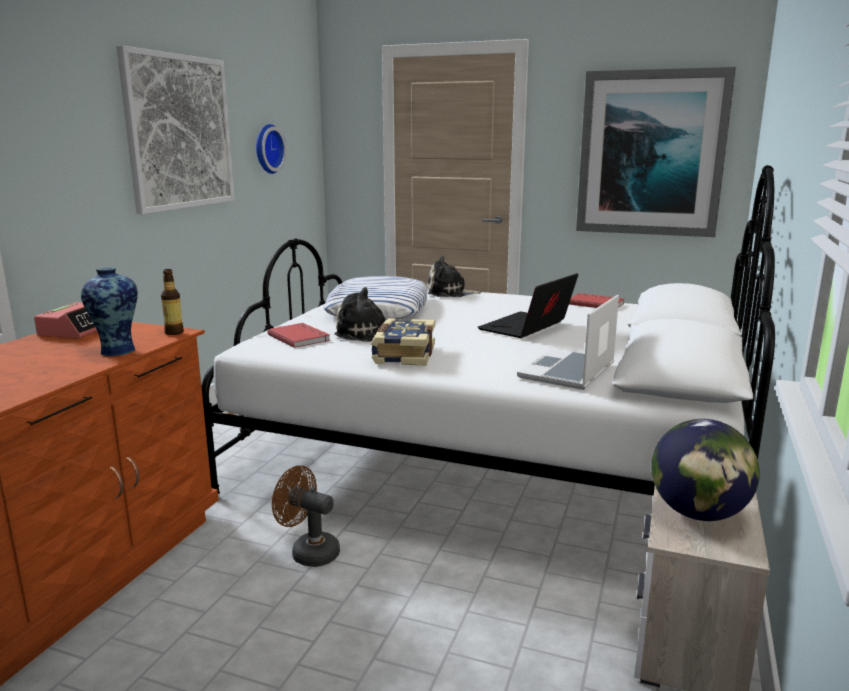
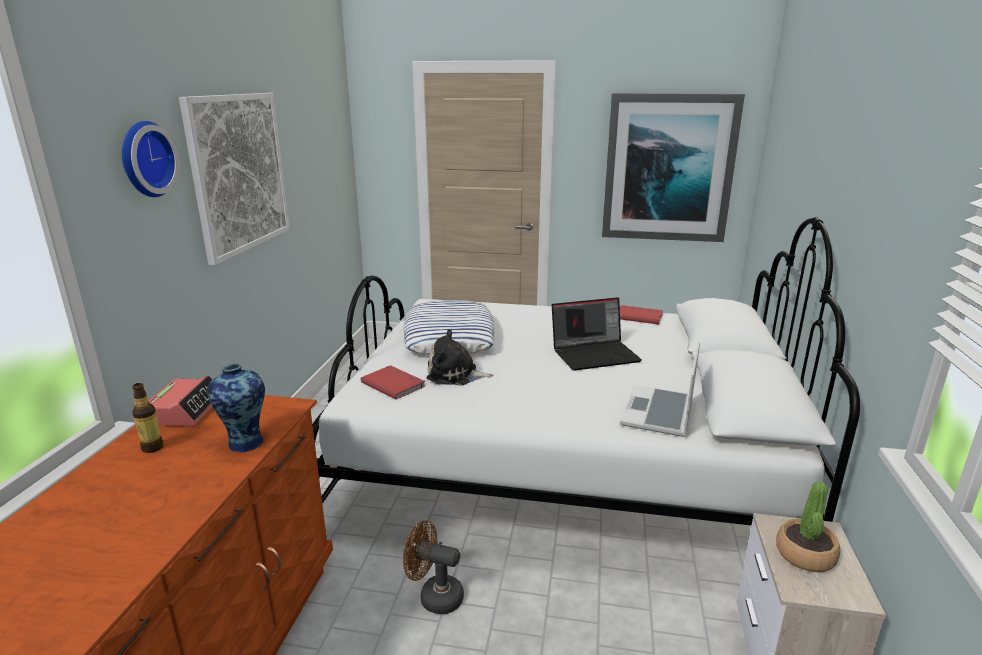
camera: 10 degrees left, 5 degrees up
bottle [161,269,184,335] -> bottle moved to [132,383,164,453]
wall clock [256,124,286,174] -> wall clock moved to [122,121,179,197]
book [371,318,435,366] -> none
plush toy [428,256,482,297] -> none
laptop [478,273,578,338] -> laptop turned 135 degrees counterclockwise [552,297,642,371]
globe [651,419,760,521] -> potted plant [776,481,840,572]

